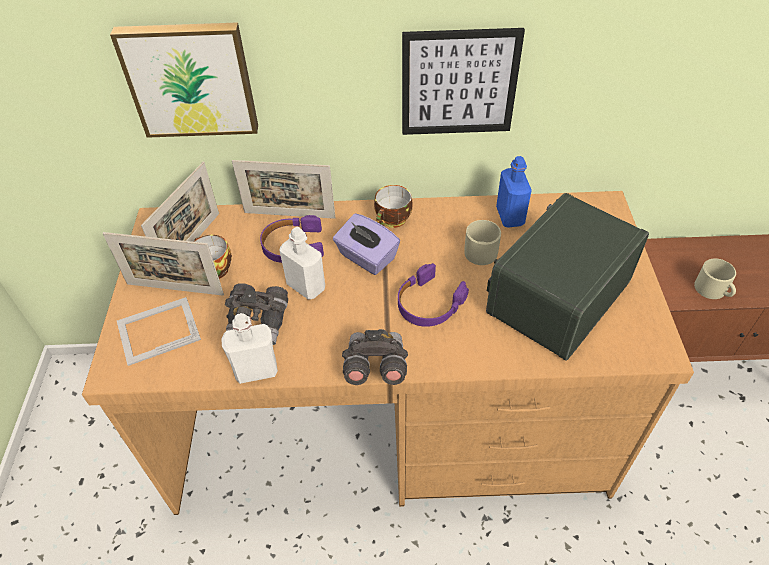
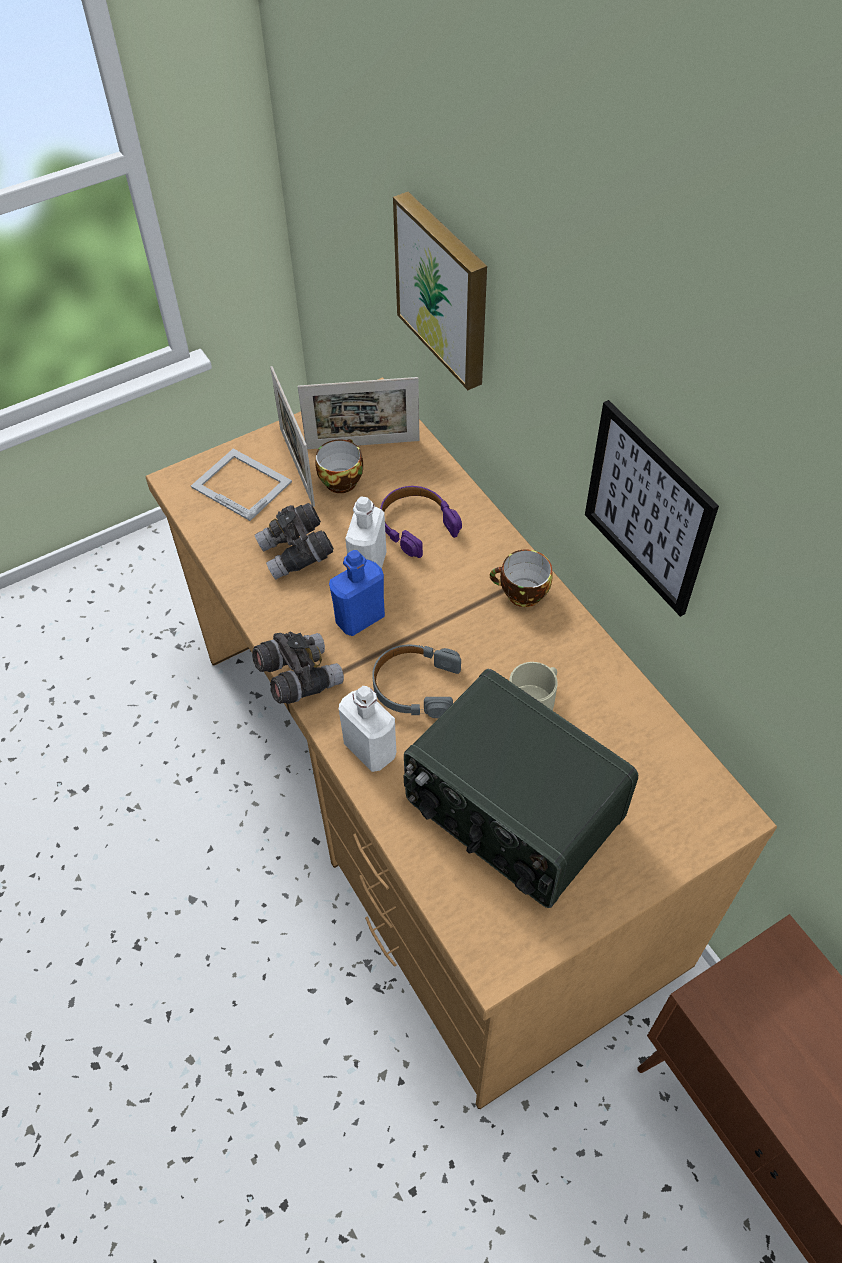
camera: 60 degrees right, 5 degrees up
white bottle [221,313,278,384] -> white bottle moved to [339,686,397,772]
picture frame [232,160,335,219] -> none
purple tissue box [333,214,400,275] -> none
purple headphones [398,263,469,327] -> grey headphones [372,645,461,718]
radio [486,193,649,361] -> radio turned 150 degrees counterclockwise [403,669,638,908]
blue bottle [496,156,532,227] -> blue bottle moved to [329,550,385,636]
beige mug [694,258,736,299] -> none

